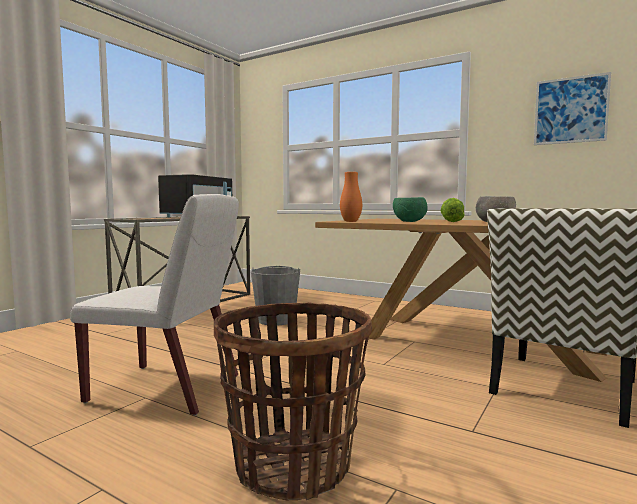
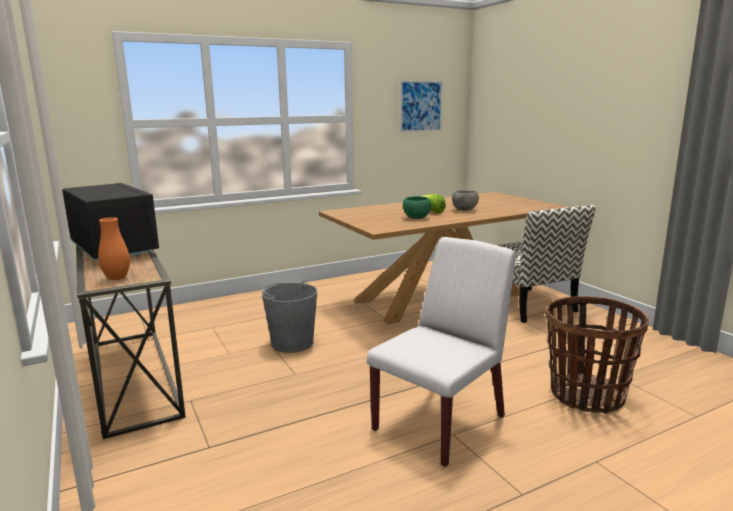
camera: 60 degrees left, 10 degrees up
orange vase [340,172,362,222] -> orange vase moved to [98,217,130,280]

